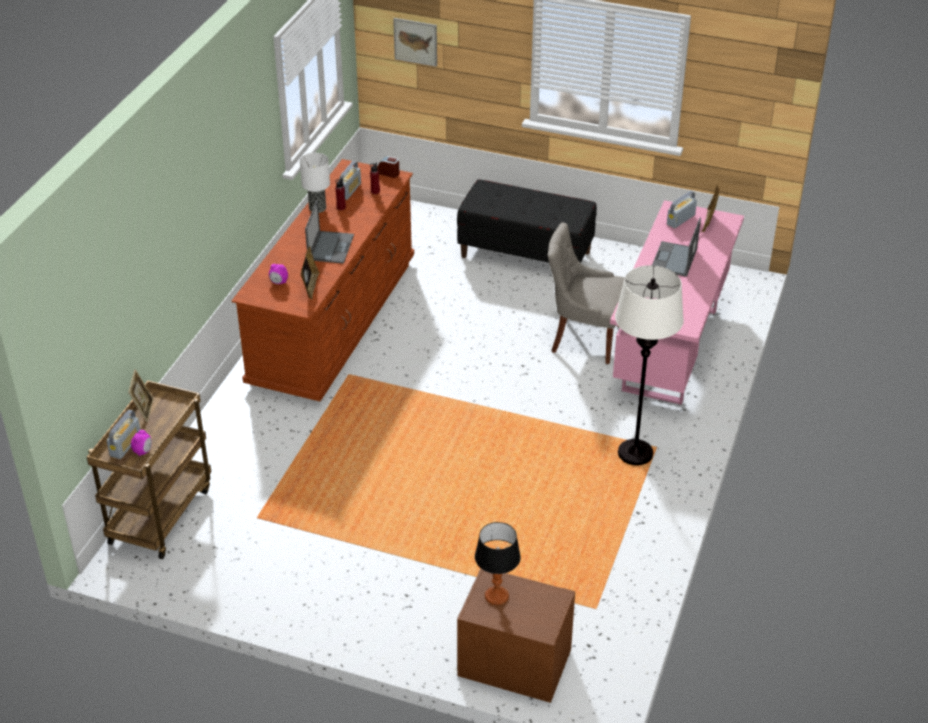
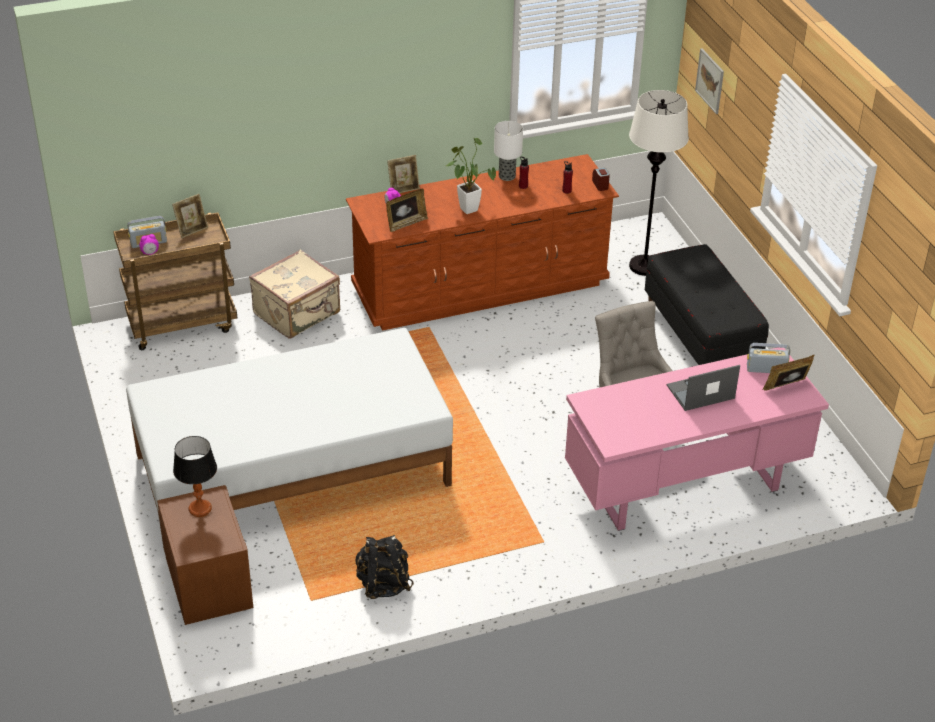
camera: 50 degrees right, 0 degrees up
laptop [305,201,354,264] -> potted plant [446,138,496,214]
radio [340,161,361,200] -> none
white floor lamp [615,265,684,465] -> white floor lamp moved to [629,90,689,276]
none -> white bed [126,328,453,552]
none -> beige suitcase [249,250,340,338]
none -> black backpack [355,535,414,599]
none -> picture frame [387,155,420,193]

